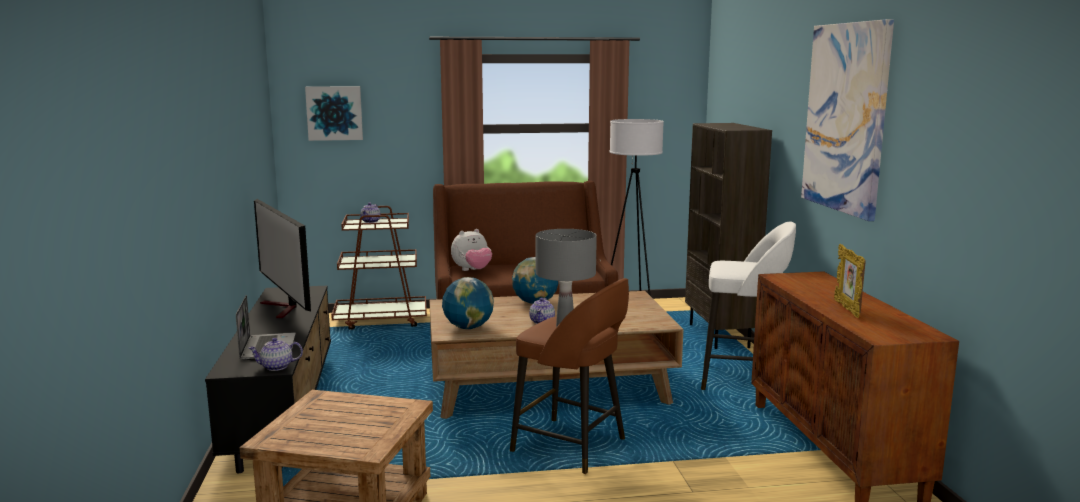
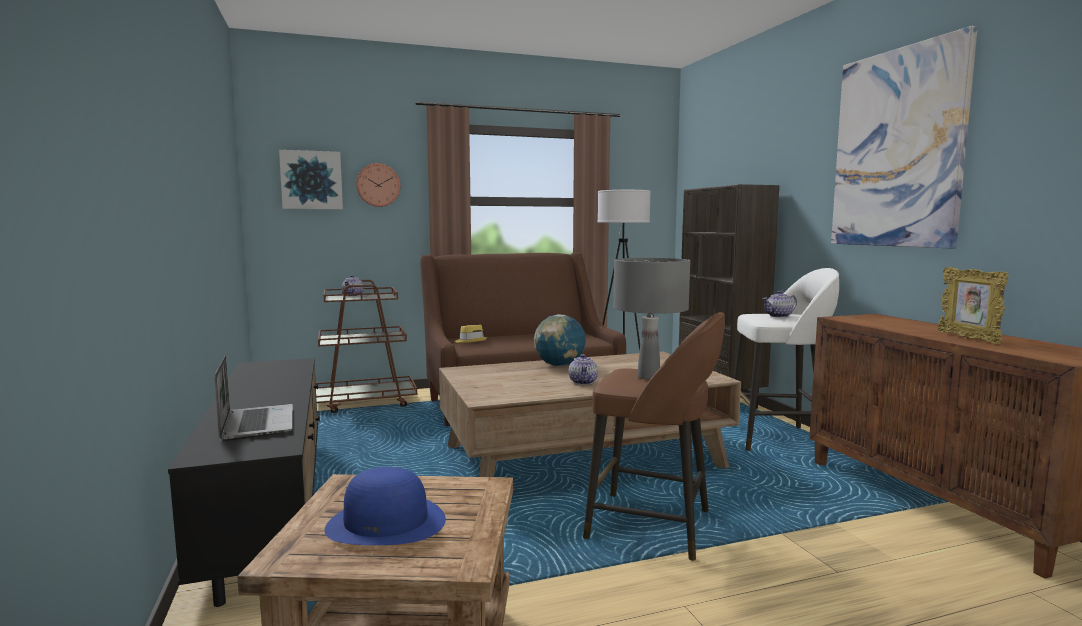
camera: 10 degrees left, 5 degrees down
teapot [248,338,303,371] -> teapot moved to [762,291,797,318]
television [254,199,311,318] -> none
globe [442,277,494,329] -> none
plush toy [451,229,492,271] -> yellow hat [455,325,487,343]
none -> blue hat [325,467,446,545]
none -> wall clock [356,163,400,207]

